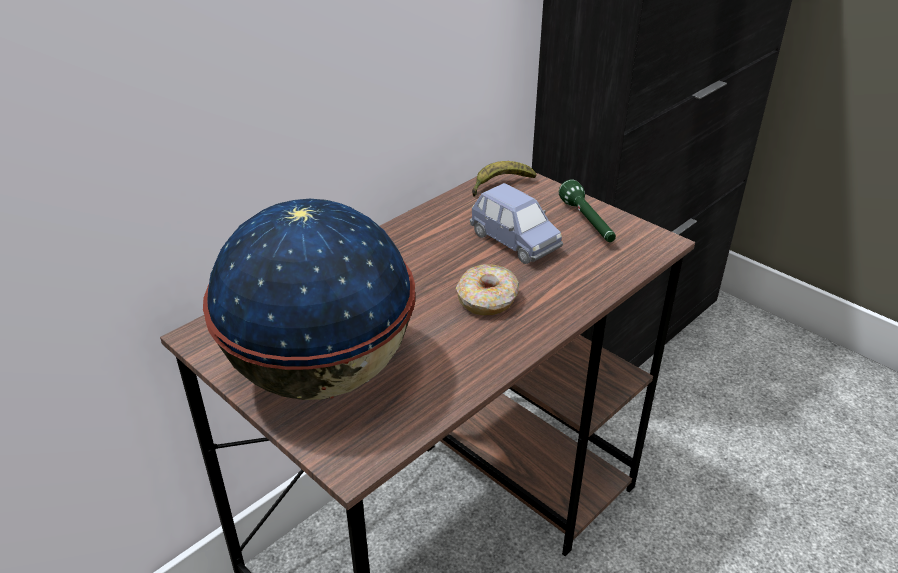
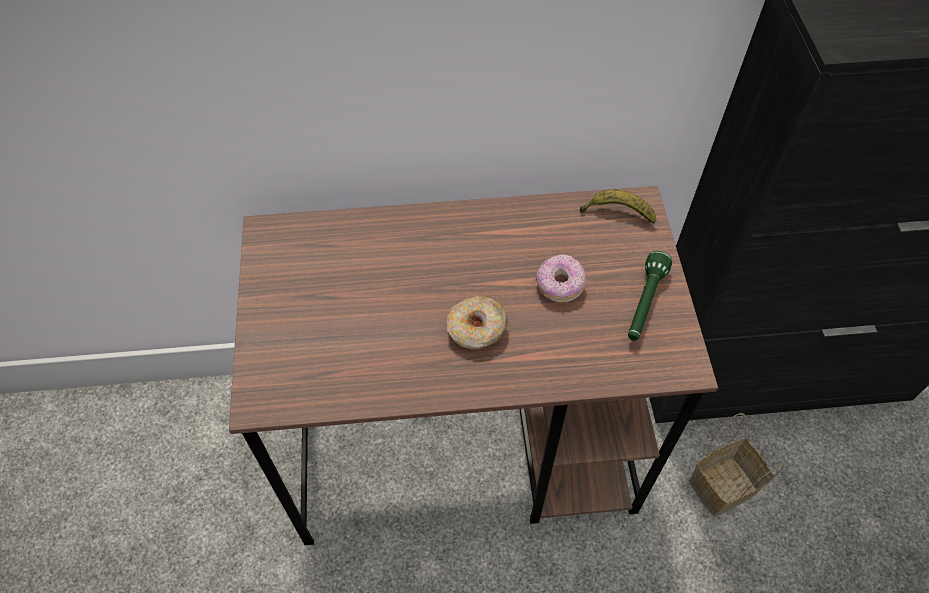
camera: 40 degrees right, 20 degrees up
globe [203,199,415,400] -> none
blue toy car [470,183,563,264] -> donut [535,254,586,303]
none -> basket [689,413,784,516]

